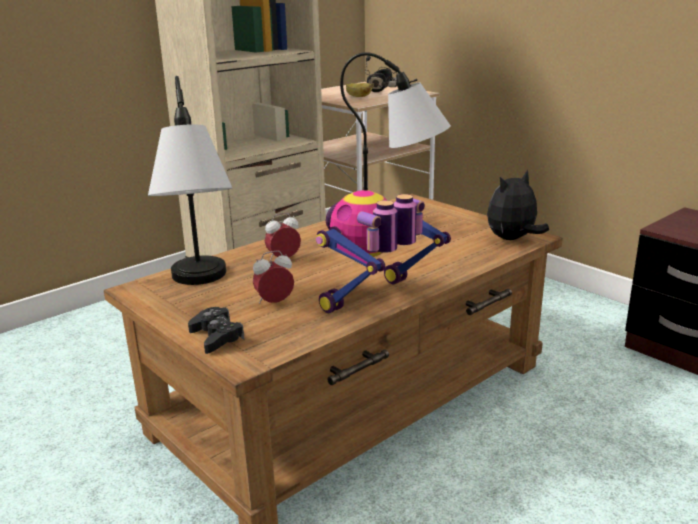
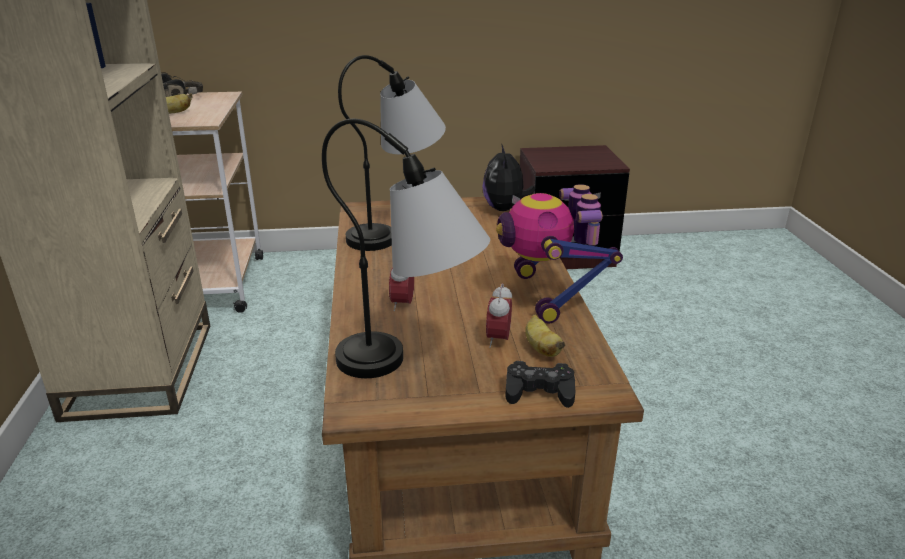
camera: 55 degrees left, 5 degrees up
none -> banana [525,314,565,357]

